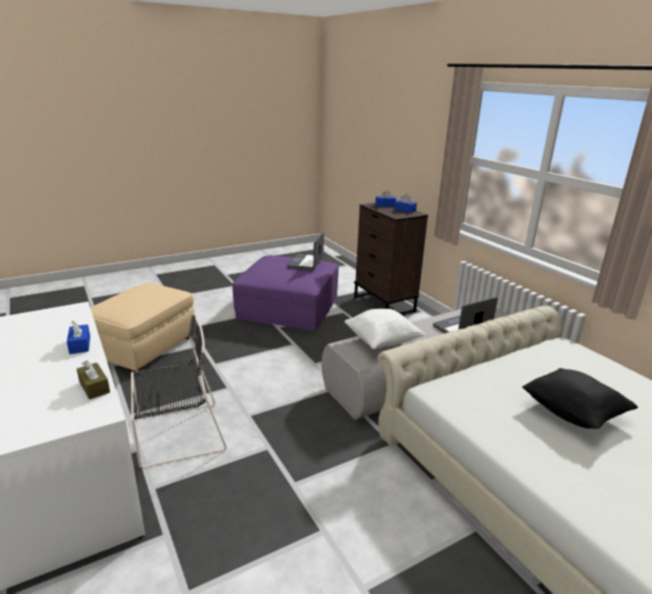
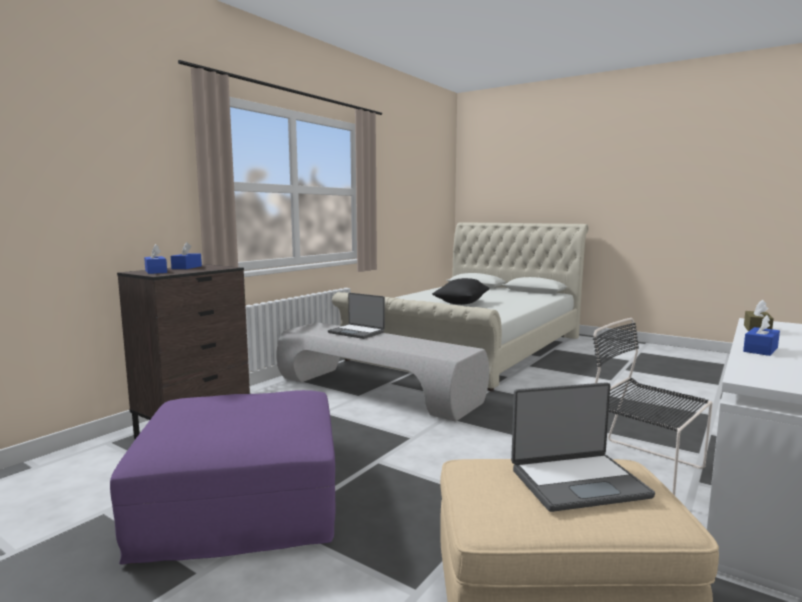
camera: 115 degrees left, 15 degrees down
laptop [287,231,324,270] -> laptop moved to [511,382,655,512]
white pillow [344,309,426,349] -> none

